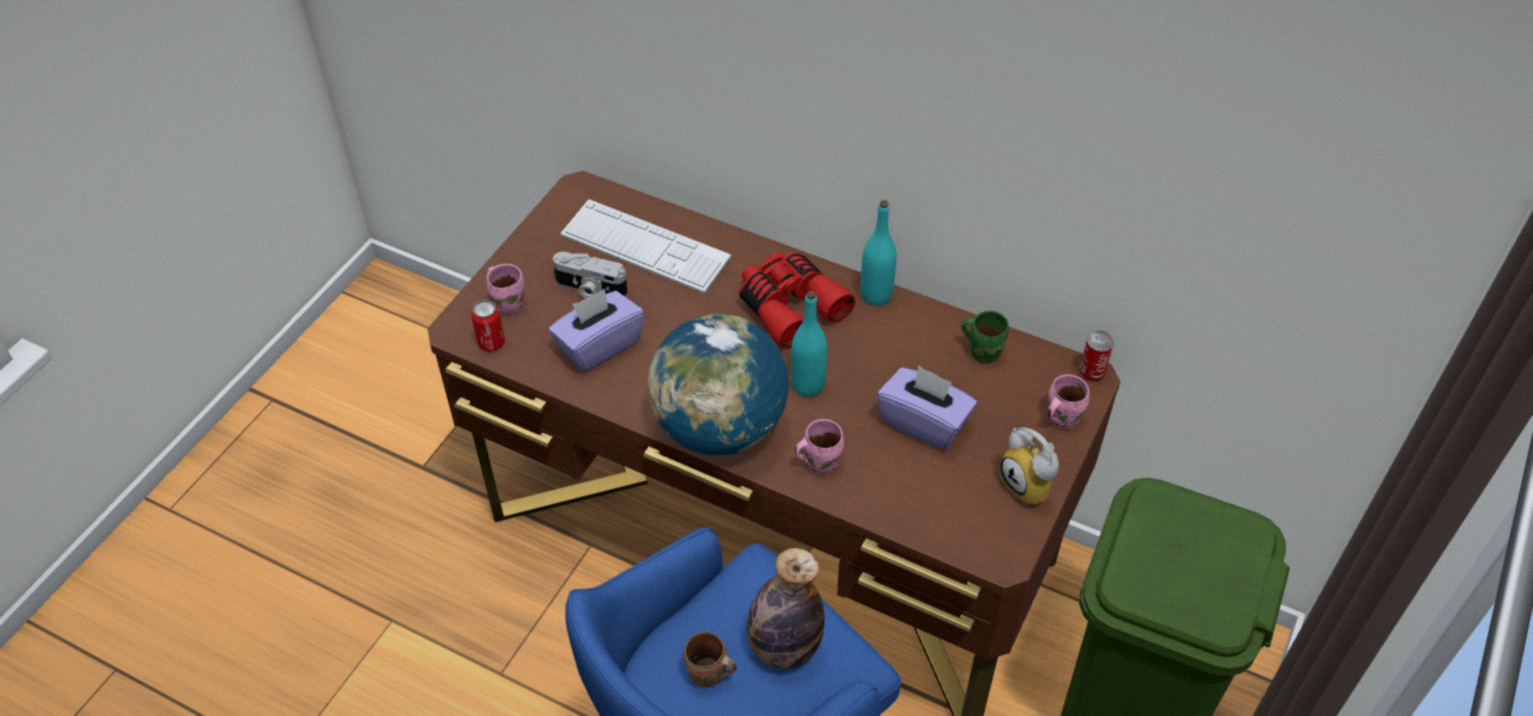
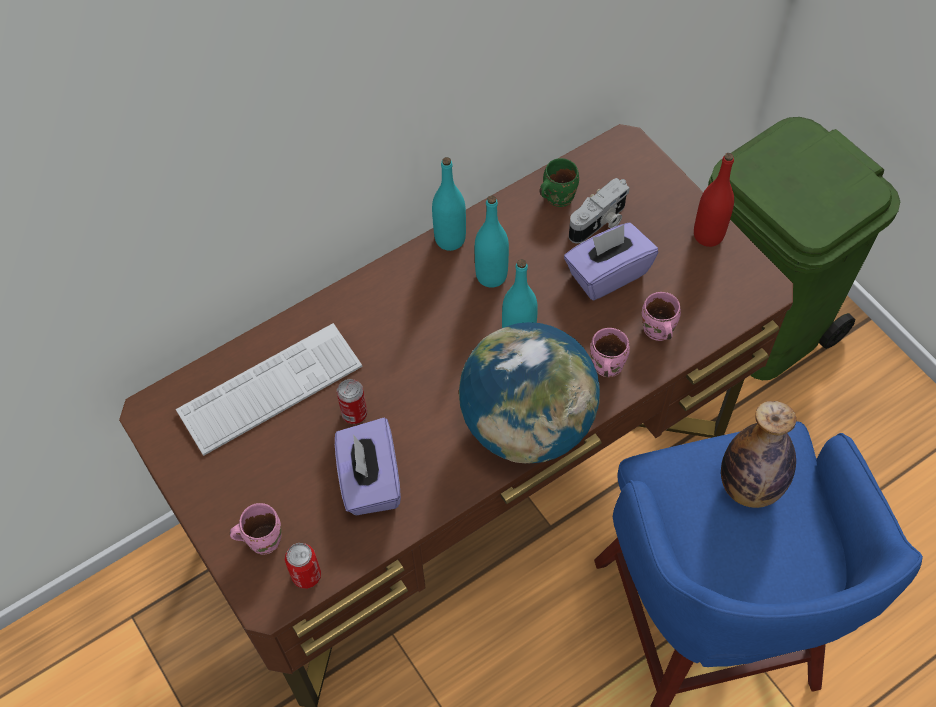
camera: 60 degrees left, 10 degrees up
camera [553,252,628,298] -> camera moved to [569,178,630,244]
brown mug [684,631,736,688] -> none
red binoculars [739,252,855,349] -> none
alarm clock [1000,427,1059,505] -> red bottle [694,153,734,247]
pink mug [1047,374,1090,429] -> pink mug moved to [642,292,681,341]
can [1079,330,1114,382] -> can moved to [337,379,367,424]
none -> turquoise bottle [475,195,509,288]

